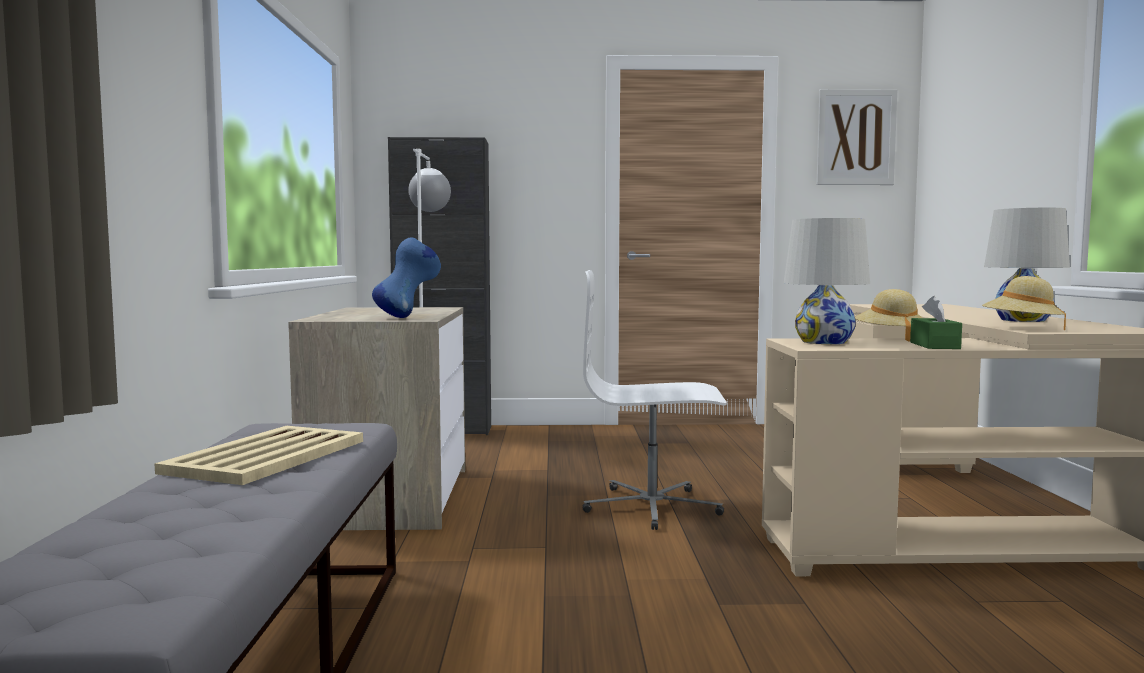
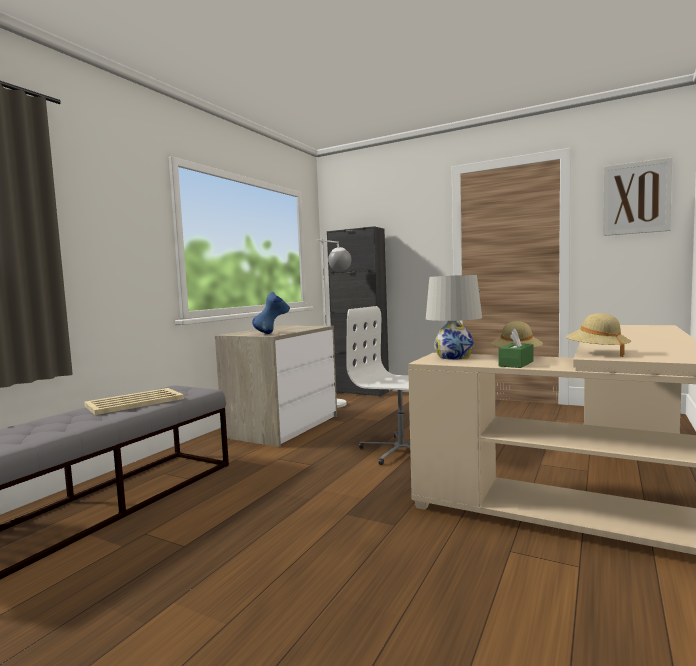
camera: 30 degrees right, 0 degrees up
white table lamp [984,208,1070,322] -> none

